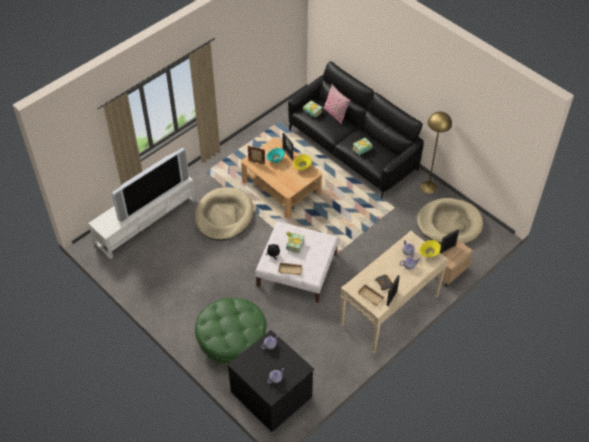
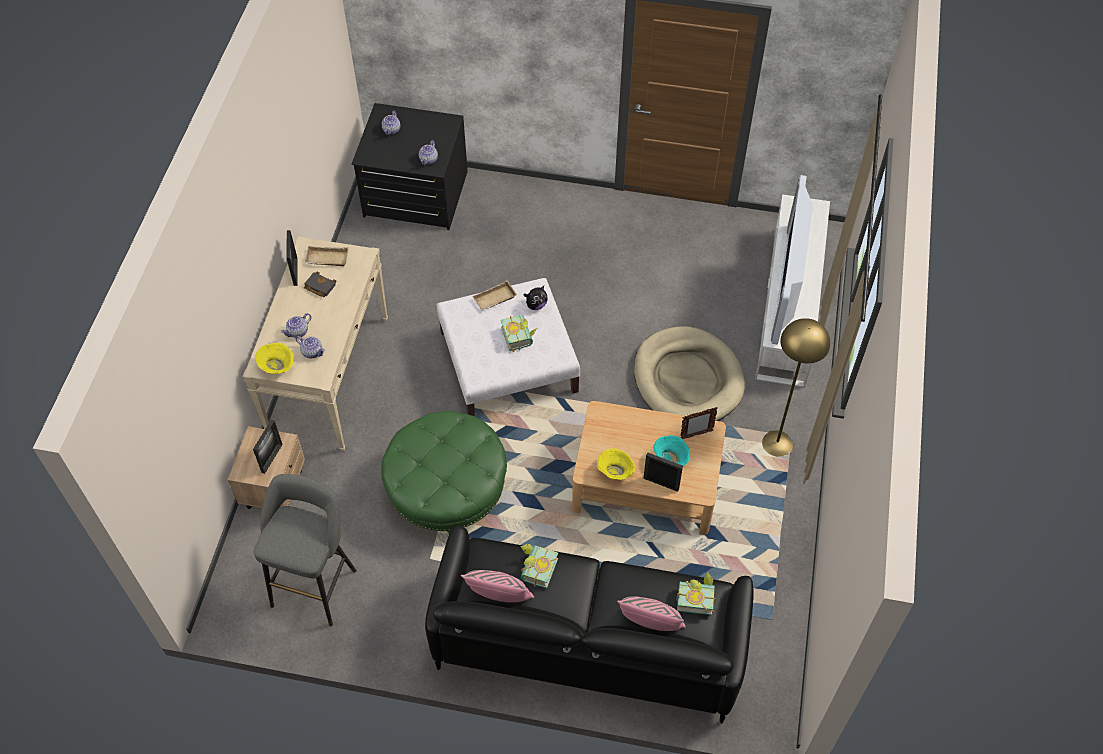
camera: 145 degrees right, 5 degrees up
green ottoman [195,298,267,366] -> green ottoman moved to [381,411,507,537]
beige dog bed [417,198,484,244] -> grey stool [254,474,356,626]
yellow floor lamp [420,111,452,193] -> yellow floor lamp moved to [762,318,830,457]
none -> pink pillow [461,570,534,602]

